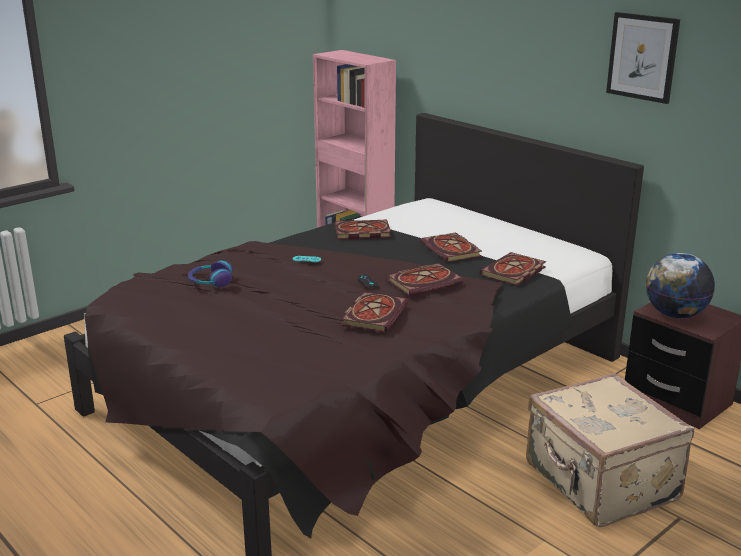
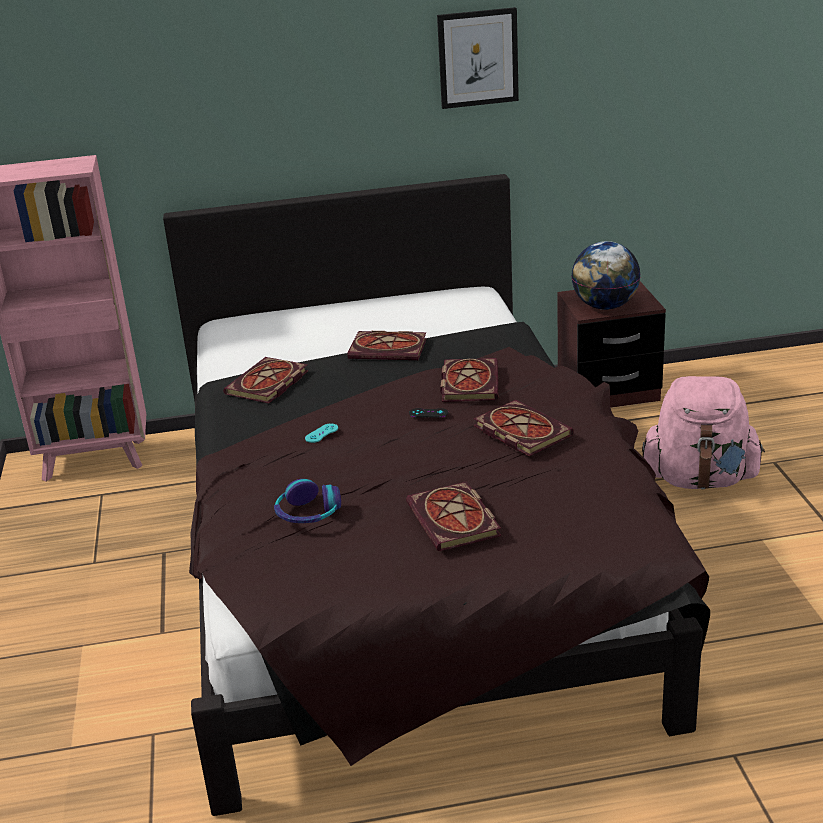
camera: 55 degrees left, 5 degrees up
book [479,252,547,286] -> book moved to [406,481,501,551]
beige suitcase [526,373,694,527] -> pink backpack [642,376,765,489]

